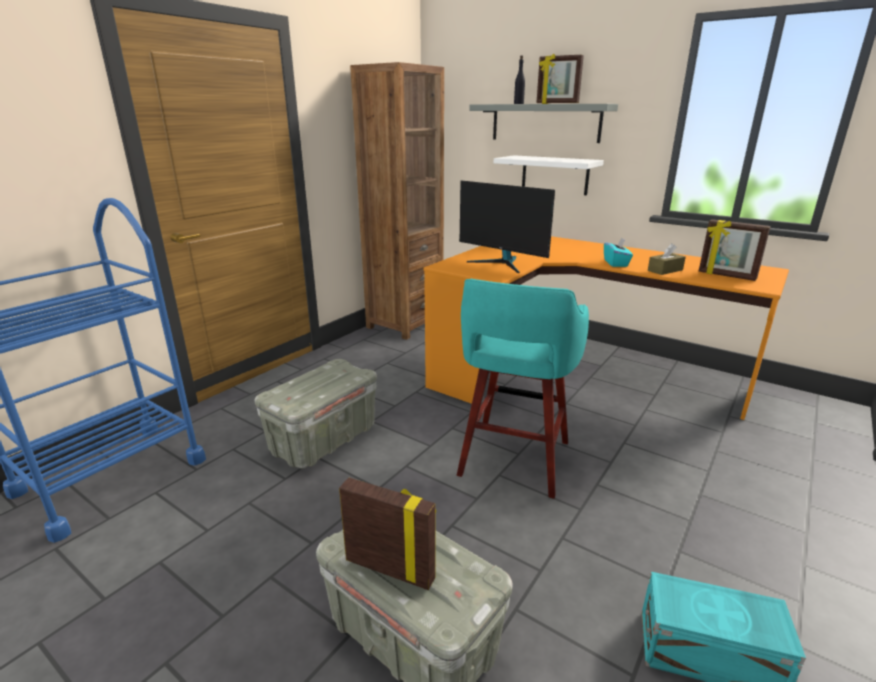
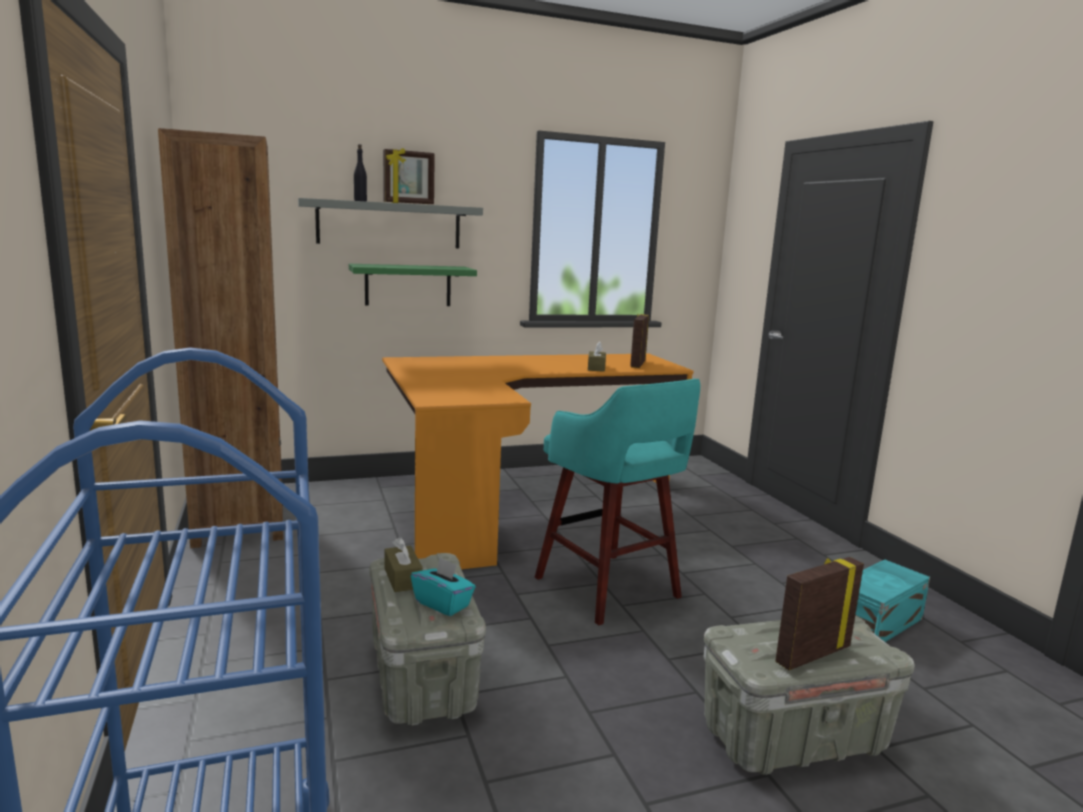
camera: 55 degrees left, 10 degrees down
monitor [459,181,555,273] -> none
white shelf [494,155,604,195] -> green shelf [349,264,477,306]
turquoise tissue box [604,237,633,267] -> turquoise tissue box moved to [411,557,476,616]
picture frame [699,219,771,281] -> picture frame turned 120 degrees clockwise [630,314,649,368]
none -> brown tissue box [384,537,423,592]

